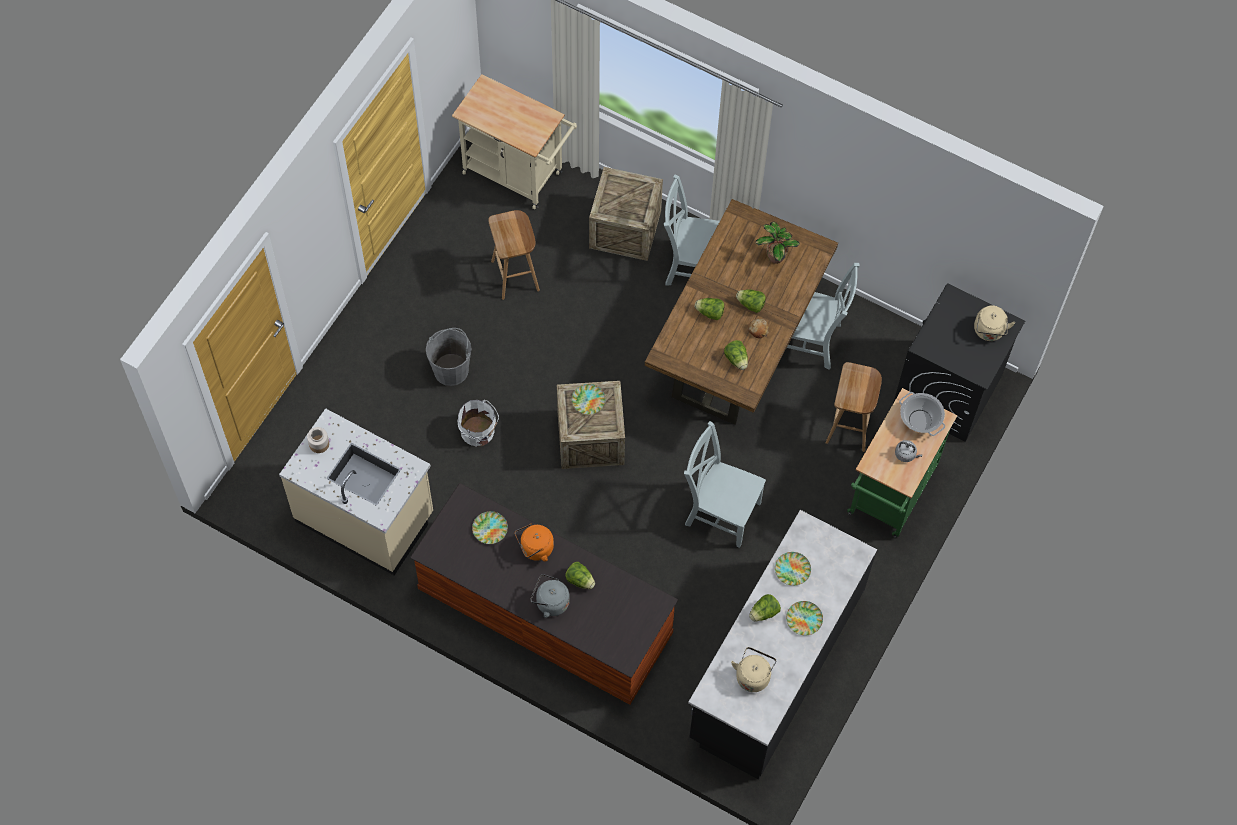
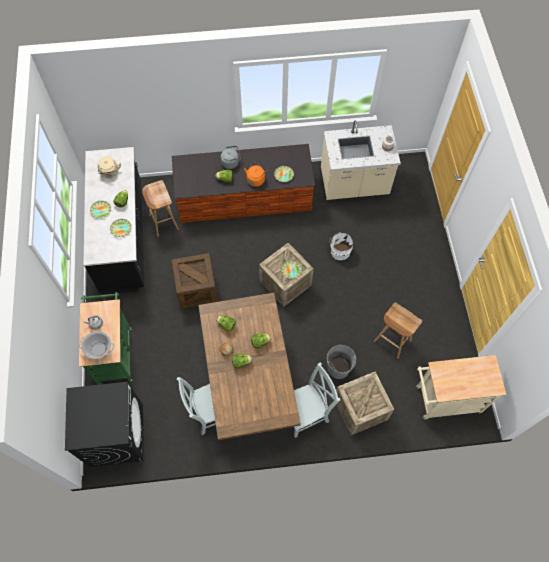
camera: 145 degrees right, 0 degrees up
grey bucket [426,328,472,386] -> grey bucket moved to [327,345,356,379]
grey chair [684,421,766,548] -> crate [171,253,218,309]
potted plant [755,221,800,264] -> none
brown stool [826,362,882,452] -> brown stool moved to [142,180,179,237]
beige kettle [974,305,1015,341] -> none

